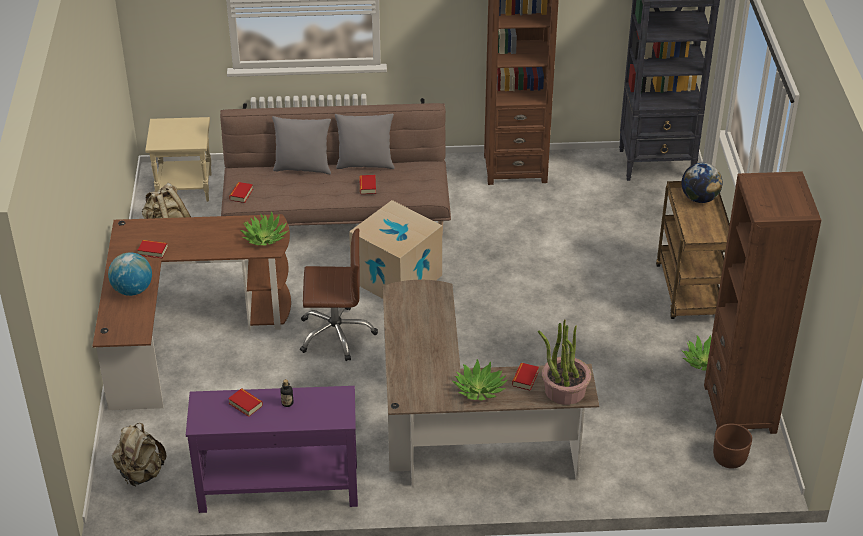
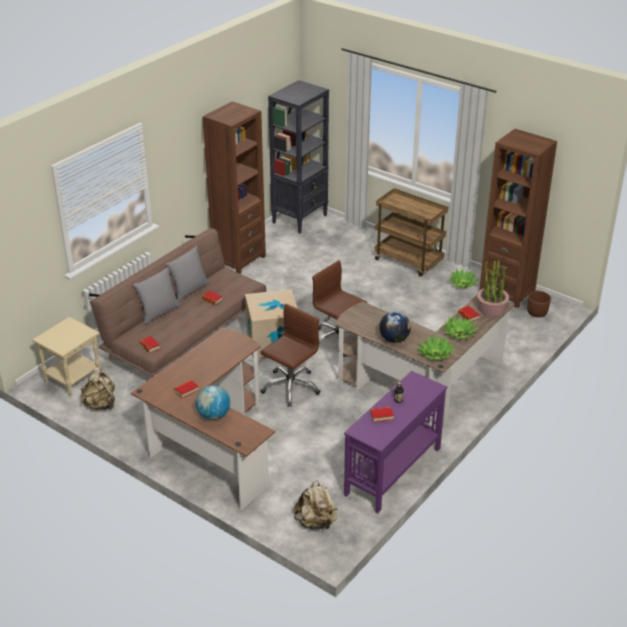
camera: 50 degrees left, 5 degrees down
potted plant [240,211,289,246] -> potted plant moved to [417,333,455,360]
globe [681,163,723,203] -> globe moved to [379,311,411,343]
none -> brown office chair [312,260,368,357]

